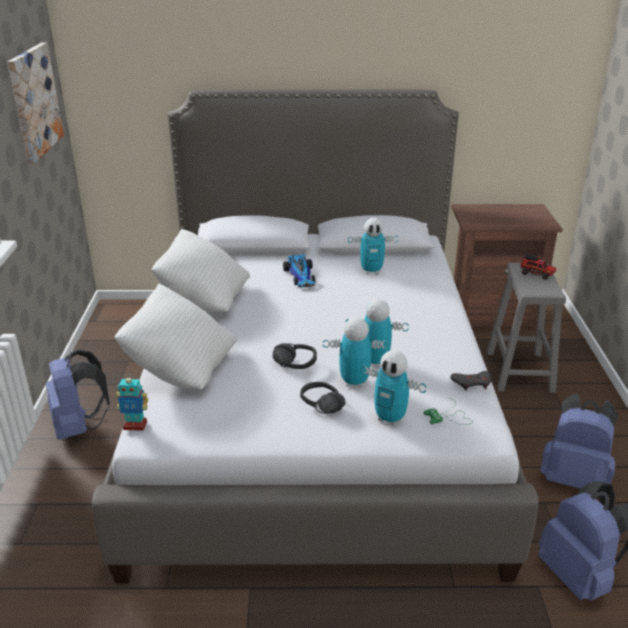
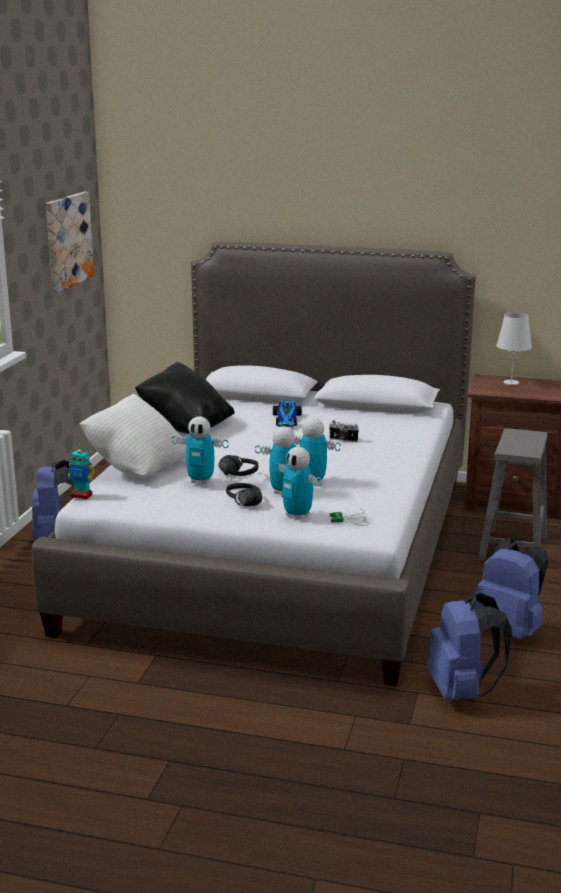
camera: 15 degrees right, 10 degrees down
white pillow [152,229,250,312] -> black pillow [135,362,235,434]
toy robot [348,218,398,274] -> toy robot moved to [172,416,229,484]
grey game controller [451,371,491,391] -> none
toy truck [520,254,556,280] -> none
none -> camera [329,420,359,442]
none -> white table lamp [496,313,532,385]

